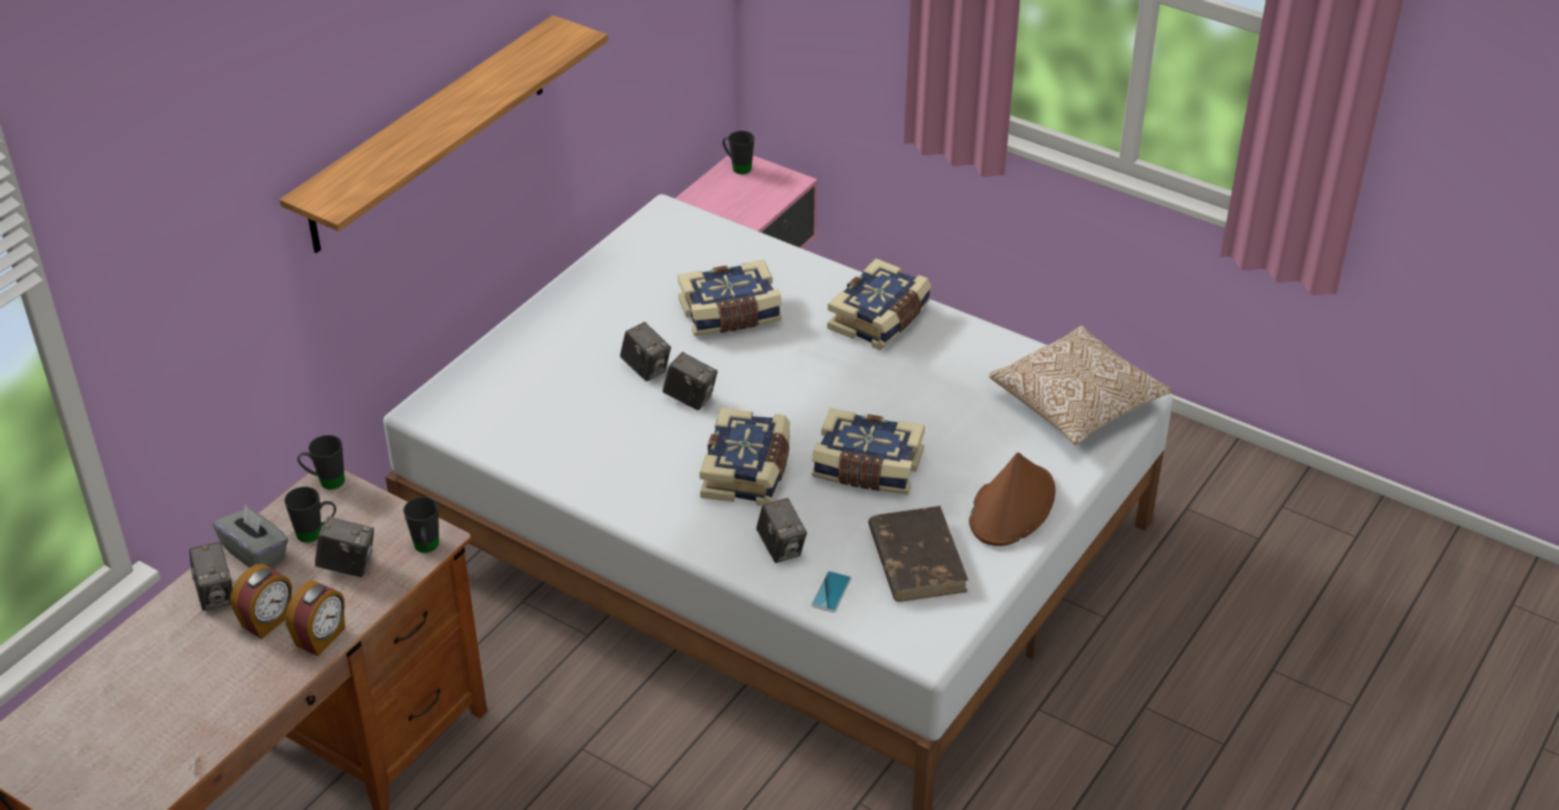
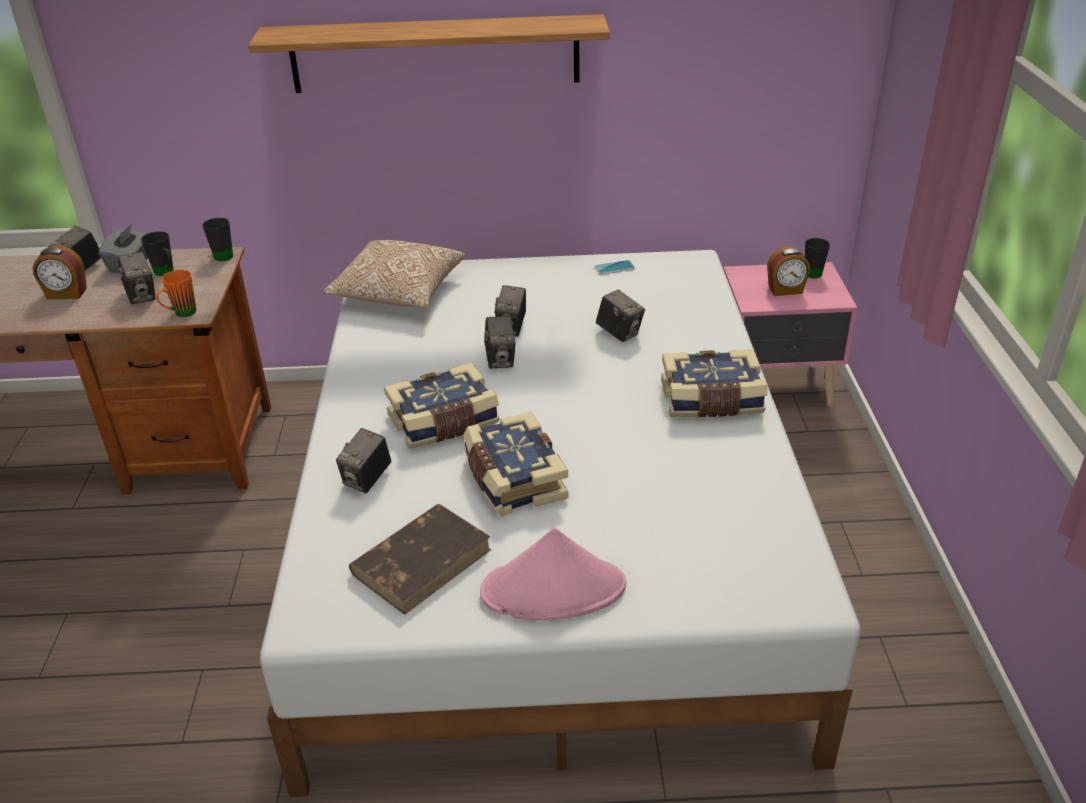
camera: 55 degrees right, 5 degrees down
alarm clock [286,580,345,656] -> alarm clock moved to [767,246,810,296]
black mug [403,497,439,553] -> orange mug [156,270,196,317]
book [678,260,782,336] -> camera [596,290,645,342]
phone [811,571,852,613] -> phone moved to [594,260,635,275]
brown hat [969,452,1055,546] -> pink hat [480,528,626,621]
pillow [989,325,1172,445] -> pillow moved to [323,240,466,308]

